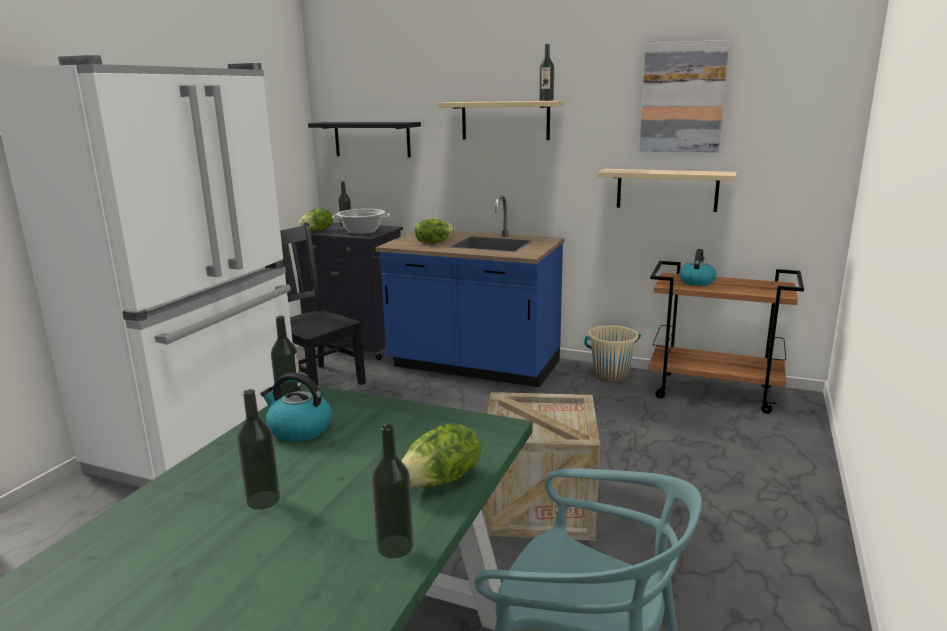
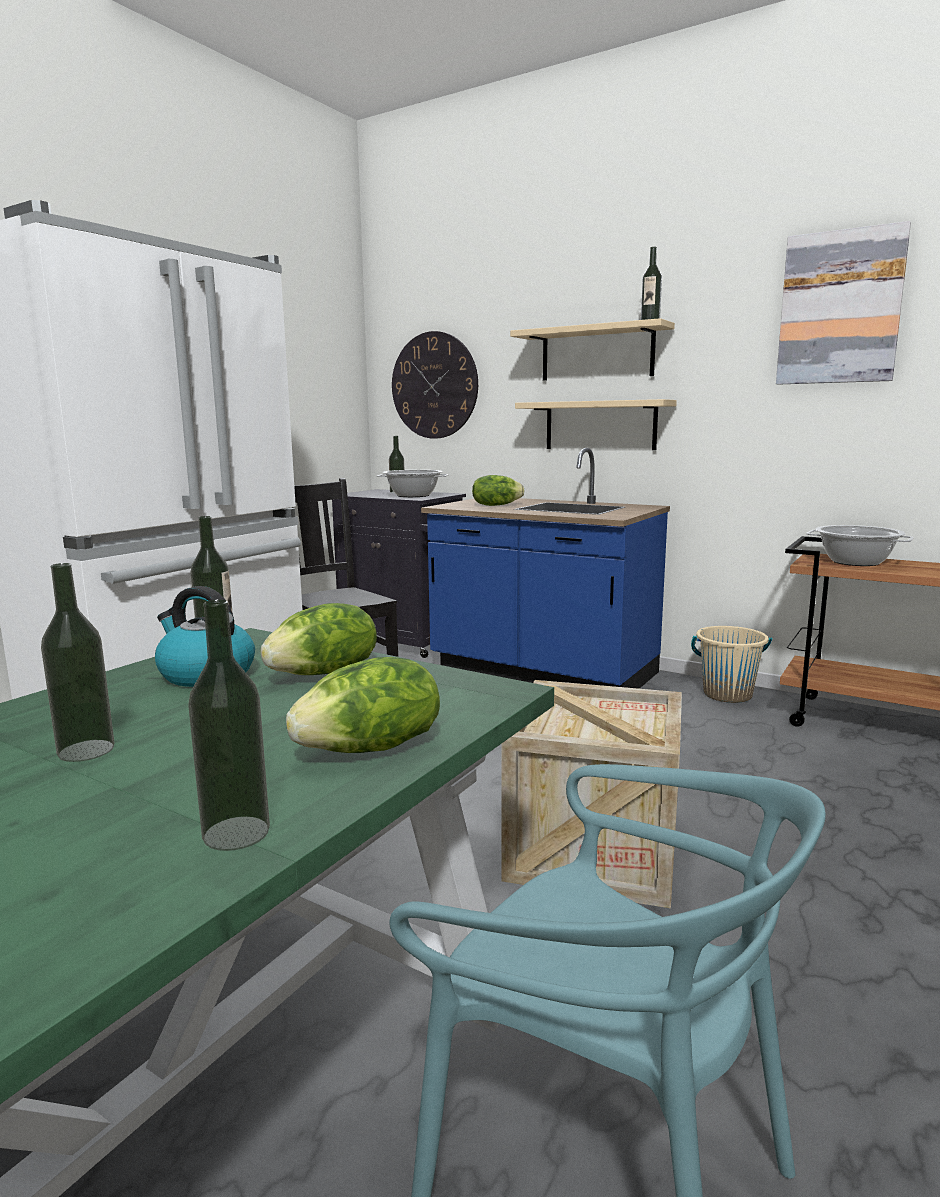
camera: 10 degrees right, 5 degrees down
lettuce [299,208,333,231] -> lettuce moved to [261,603,377,675]
black shelf [308,122,421,158] -> wall clock [392,331,478,439]
beige shelf [598,169,737,212] -> beige shelf moved to [515,399,677,450]
kettle [679,249,716,286] -> cooking pot [806,525,914,566]

